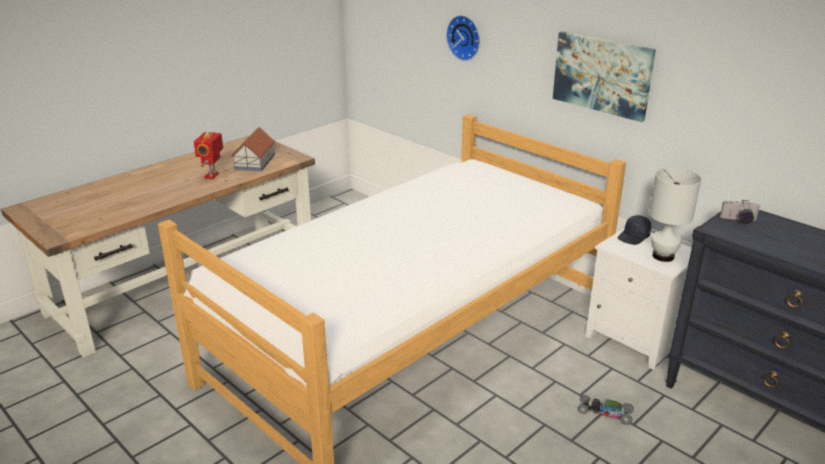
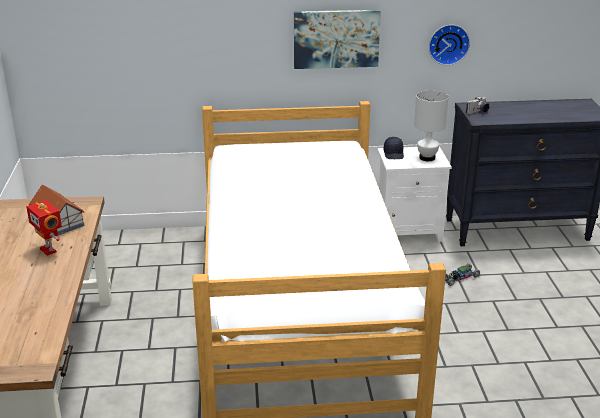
camera: 50 degrees left, 0 degrees up
wall clock [446,15,480,61] -> wall clock moved to [429,25,470,65]

